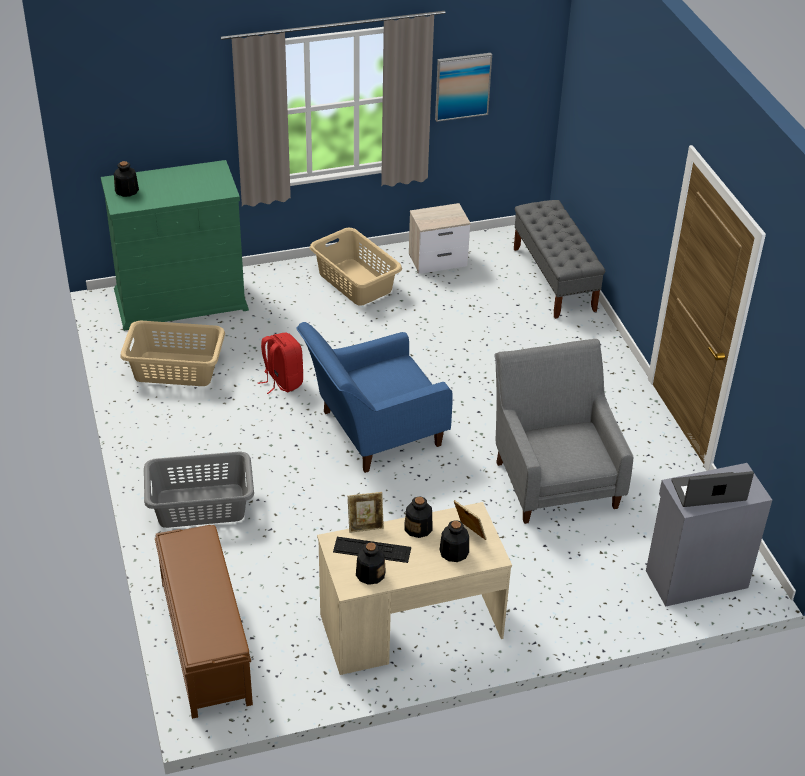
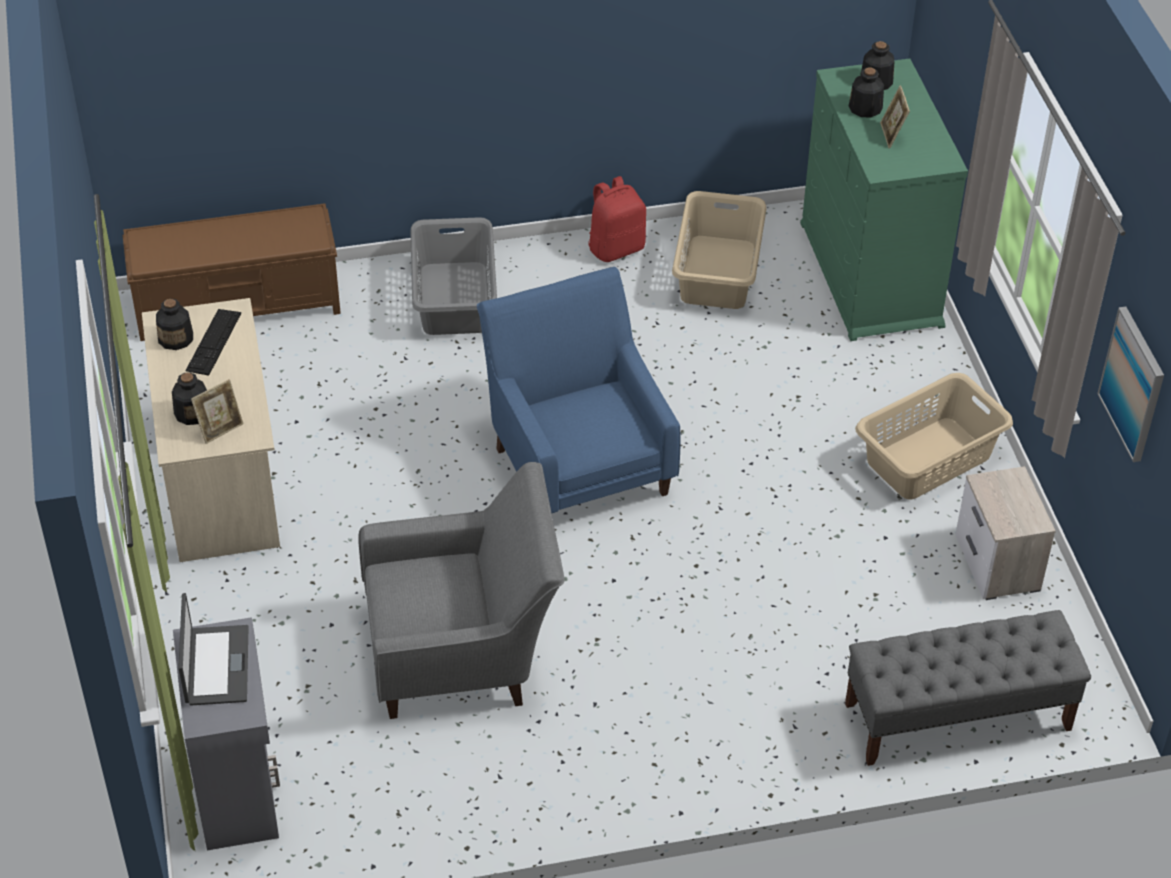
camera: 95 degrees right, 5 degrees up
red backpack [258,332,303,394] -> red backpack moved to [588,176,646,262]
picture frame [348,492,384,533] -> picture frame moved to [880,85,910,148]
bottle [405,496,433,538] -> bottle moved to [849,67,884,118]

